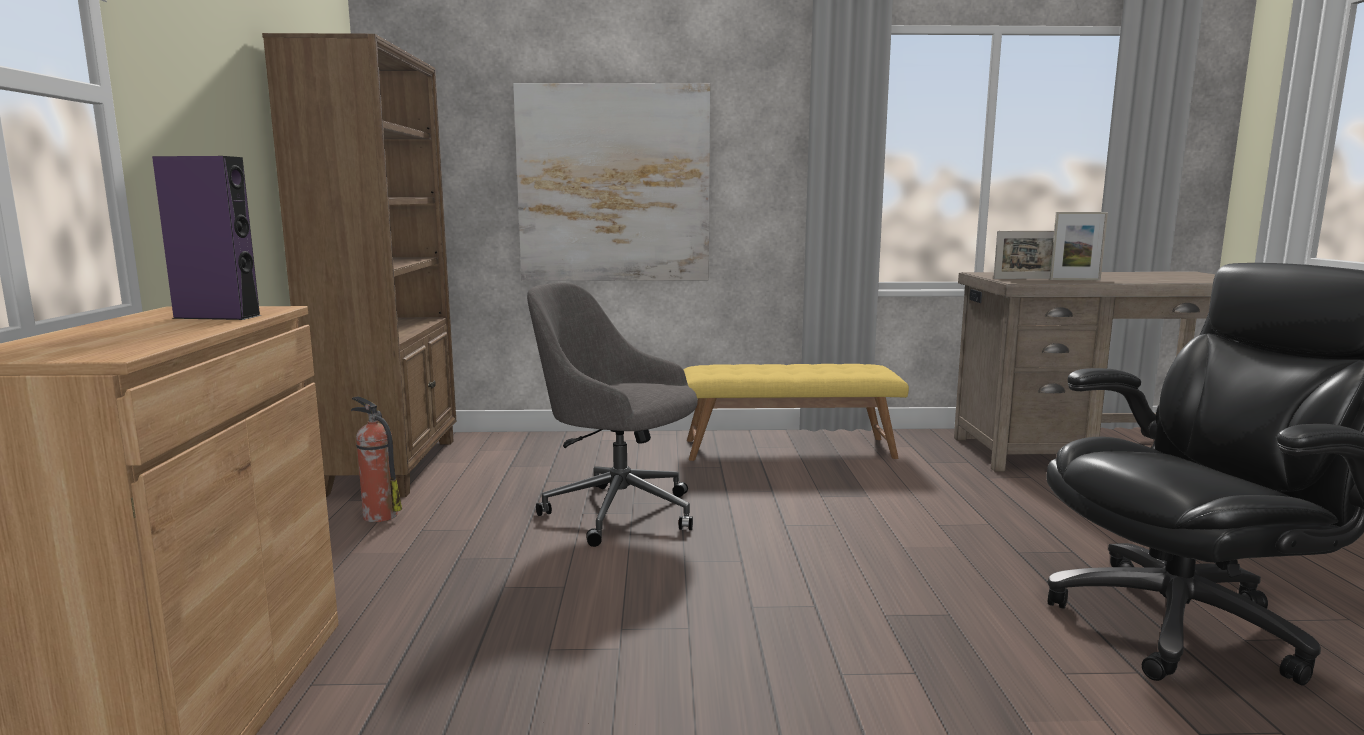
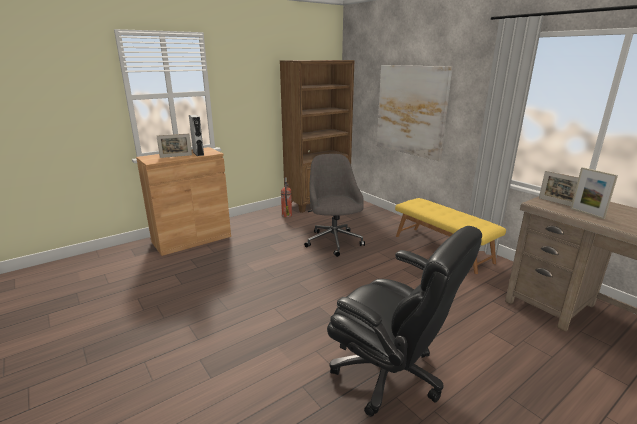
camera: 55 degrees right, 10 degrees up
purple speaker [152,156,262,320] -> grey speaker [189,115,204,156]
none -> picture frame [157,134,192,158]

